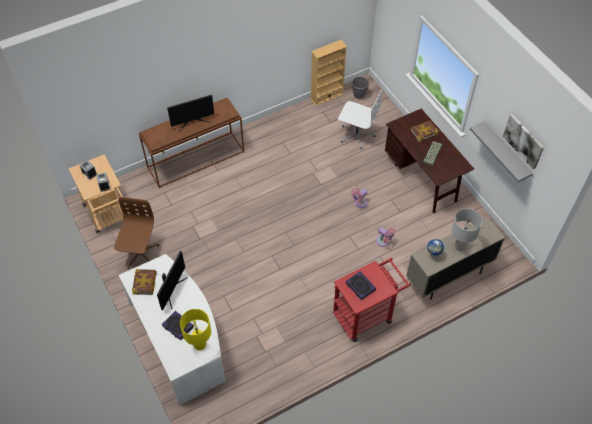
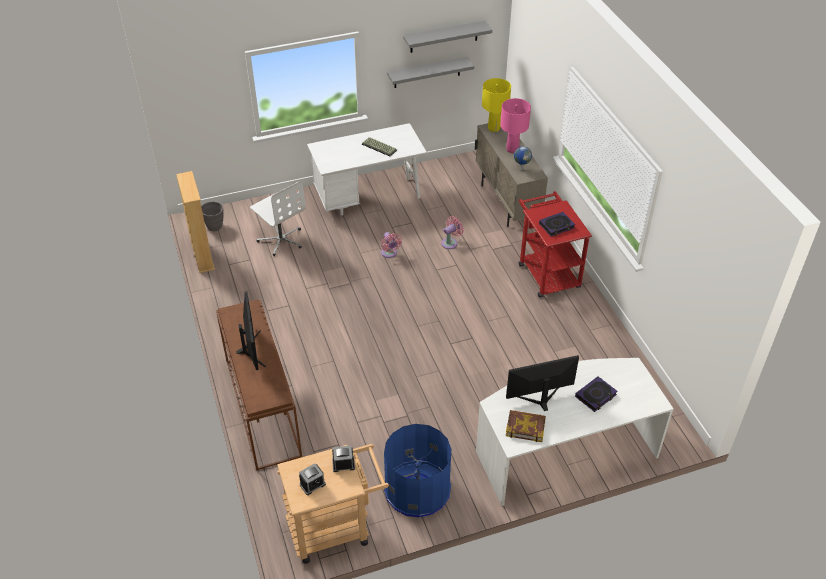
camera: 80 degrees left, 10 degrees down
brown office chair [114,197,159,269] -> blue trash can [384,424,451,518]
monitor [157,251,188,310] -> monitor turned 45 degrees counterclockwise [506,355,579,411]
yellow table lamp [180,309,211,350] -> yellow table lamp moved to [482,78,511,132]
white office chair [338,89,382,149] -> white office chair turned 105 degrees clockwise [250,181,306,256]
brown desk [385,109,474,213] -> white desk [307,123,427,216]
book [410,121,439,142] -> none
grey table lamp [452,209,482,251] -> pink table lamp [500,98,531,153]
picture [503,114,544,169] -> grey shelf [403,21,492,53]

